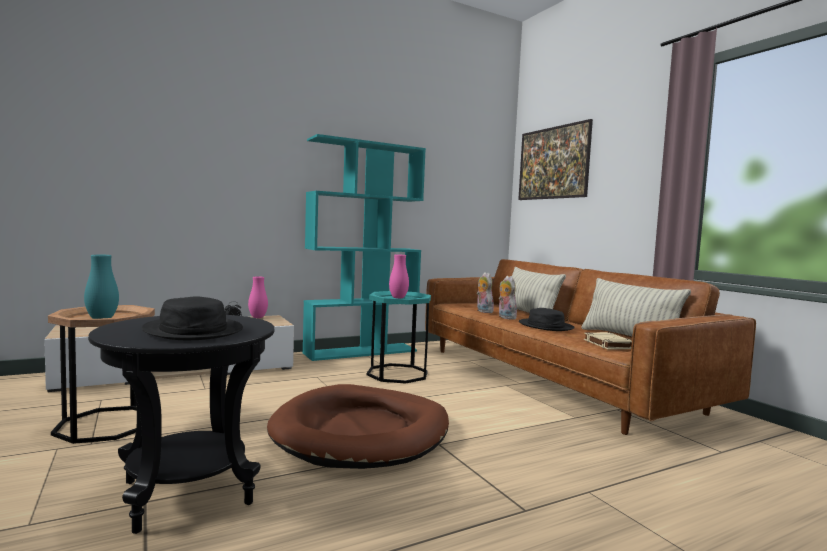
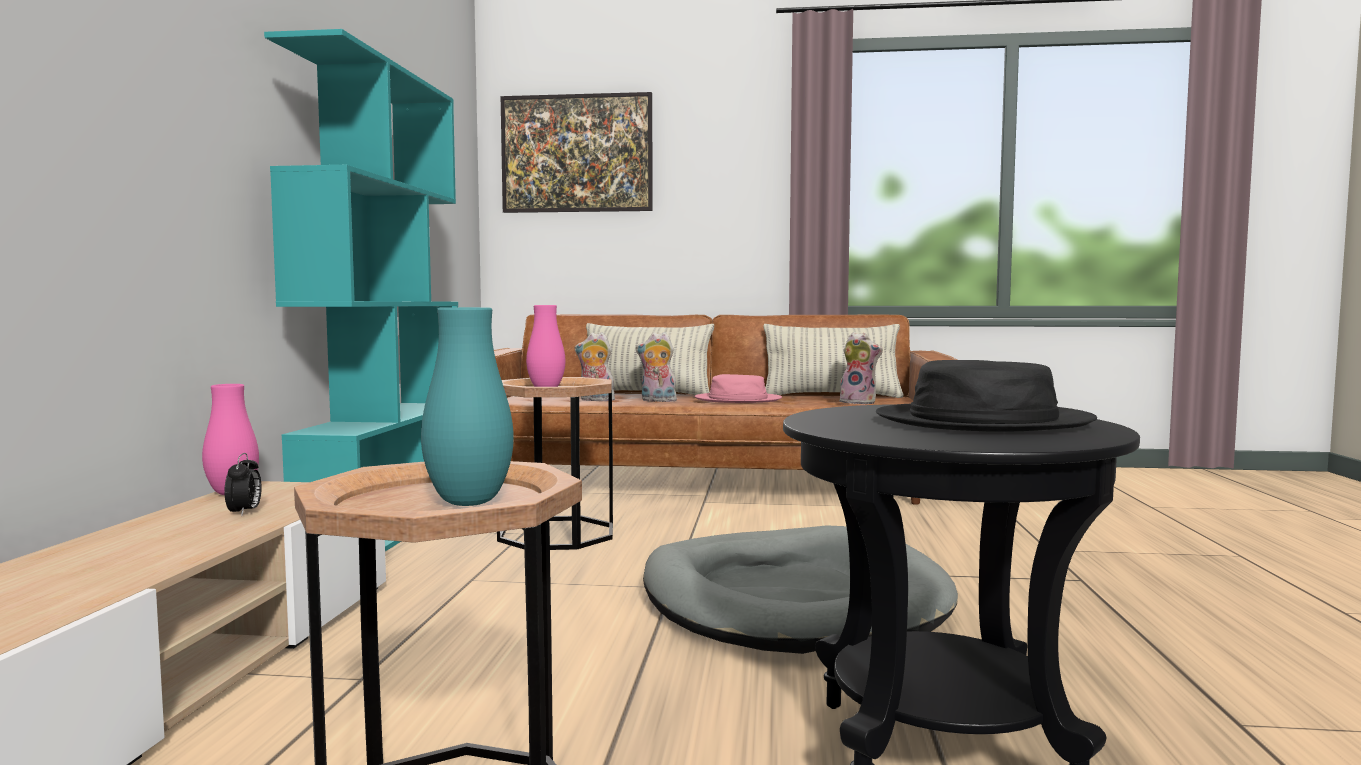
camera: 55 degrees left, 0 degrees up
brown dog bed [267,384,449,469] -> grey dog bed [643,525,958,654]
turquoise side table [367,291,431,384] -> brown side table [497,377,613,550]
black hat [519,308,575,331] -> pink hat [695,374,782,403]
beige book [584,332,632,349] -> plush toy [839,332,883,404]

